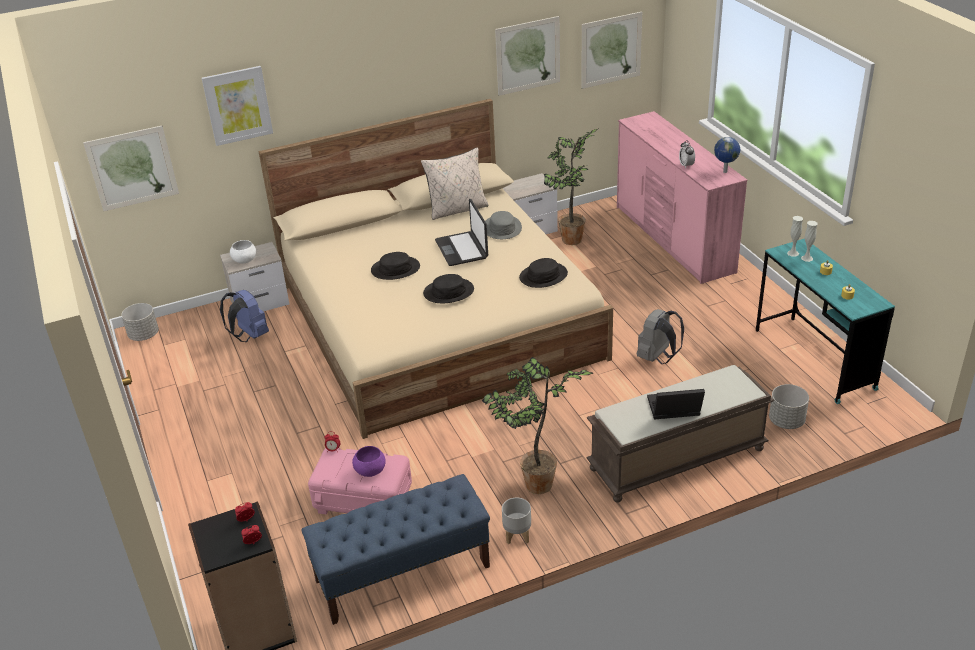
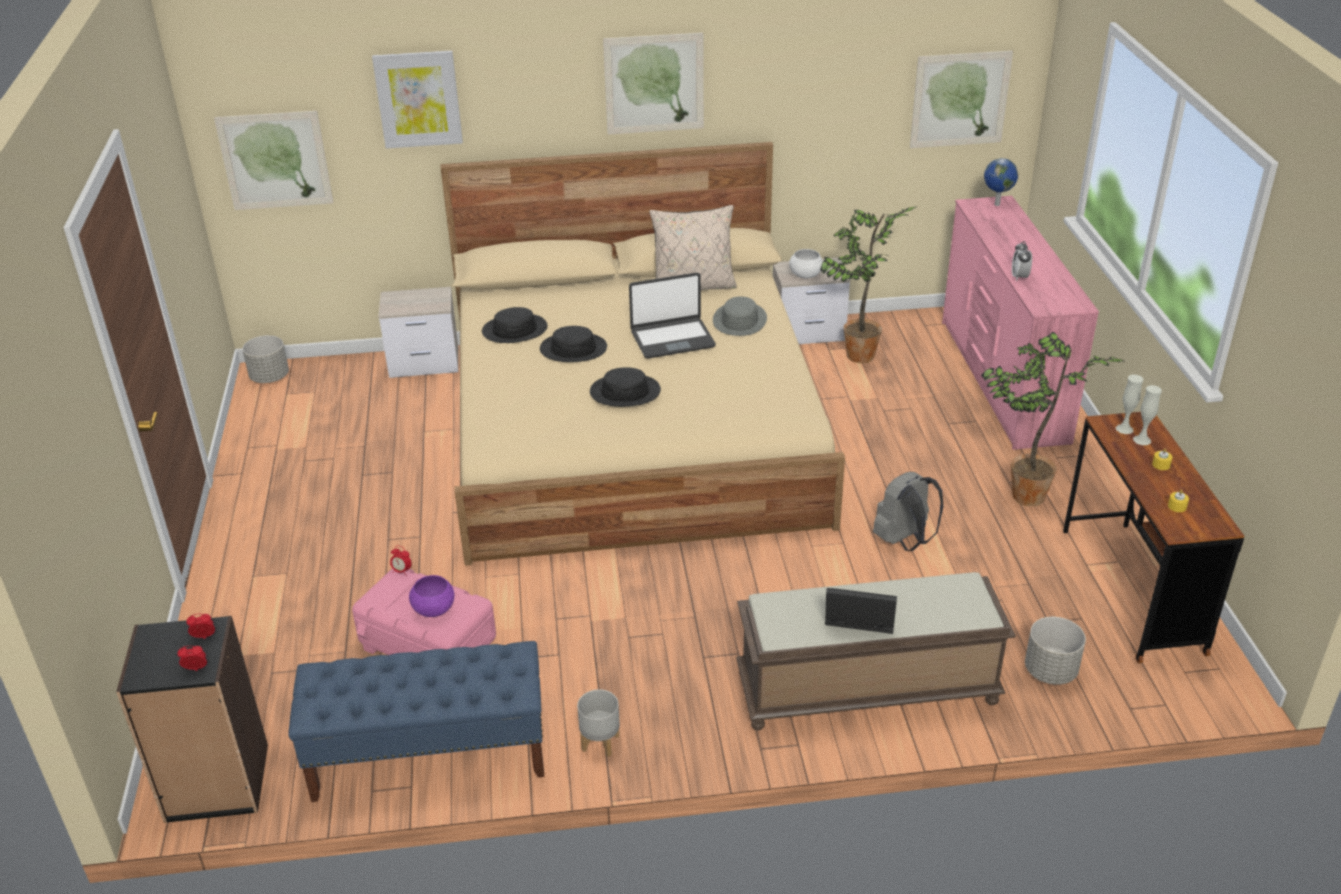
camera: 15 degrees right, 0 degrees up
blue backpack [220,290,269,342] -> none
white bowl [230,240,256,263] -> white bowl moved to [789,249,823,279]
laptop [435,199,488,266] -> laptop turned 105 degrees counterclockwise [629,273,716,358]
potted plant [482,357,593,494] -> potted plant moved to [981,332,1125,506]
picture [495,16,560,96] -> picture moved to [603,33,704,135]
black hat [519,258,568,288] -> black hat moved to [482,307,547,343]
globe [714,137,740,173] -> globe moved to [984,158,1018,206]
turquoise desk [756,238,895,404] -> brown desk [1063,412,1244,663]

